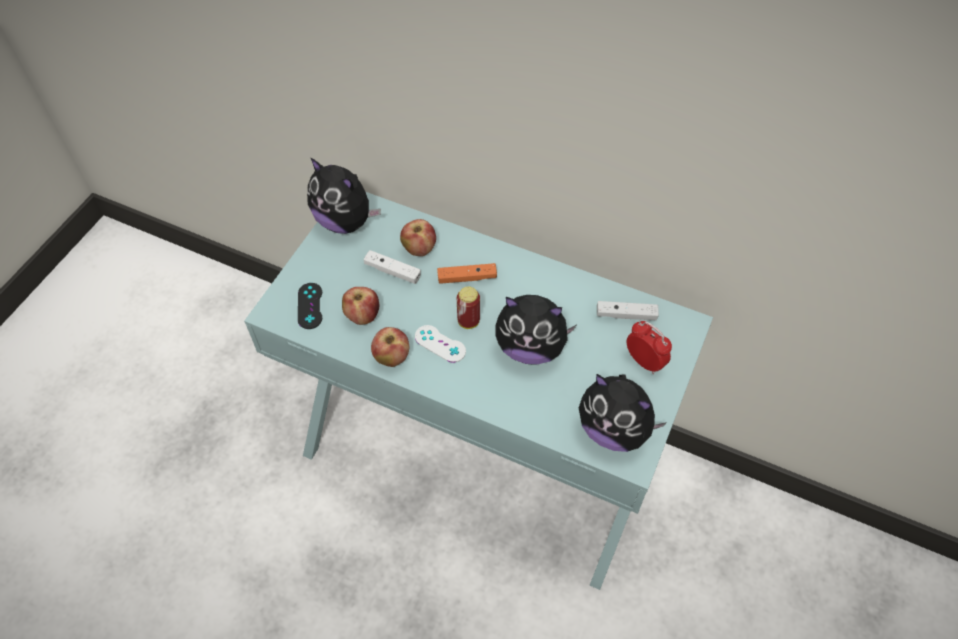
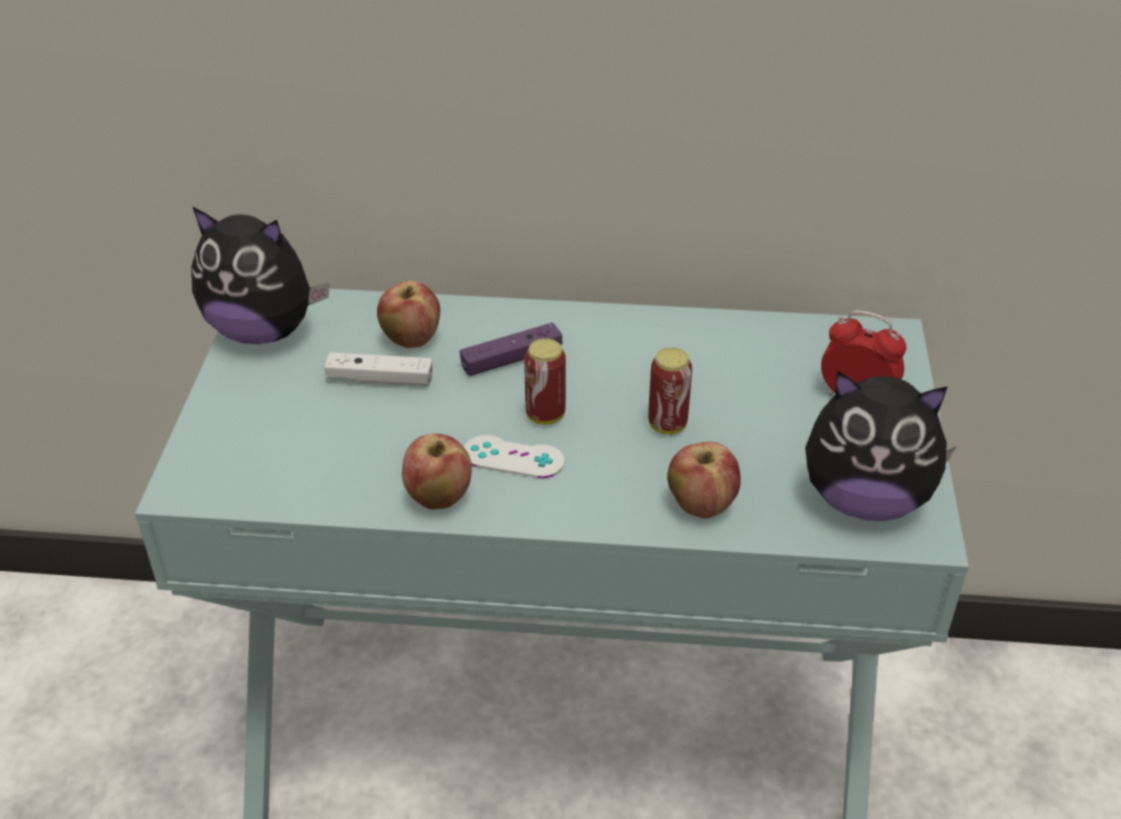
camera: 20 degrees left, 15 degrees down
black game controller [298,283,322,329] -> none
apple [342,287,379,325] -> apple moved to [667,442,741,518]
orange game controller [437,263,497,284] -> purple game controller [460,323,562,376]
plush toy [495,295,577,365] -> can [648,347,692,435]
white game controller [597,301,659,320] -> none

